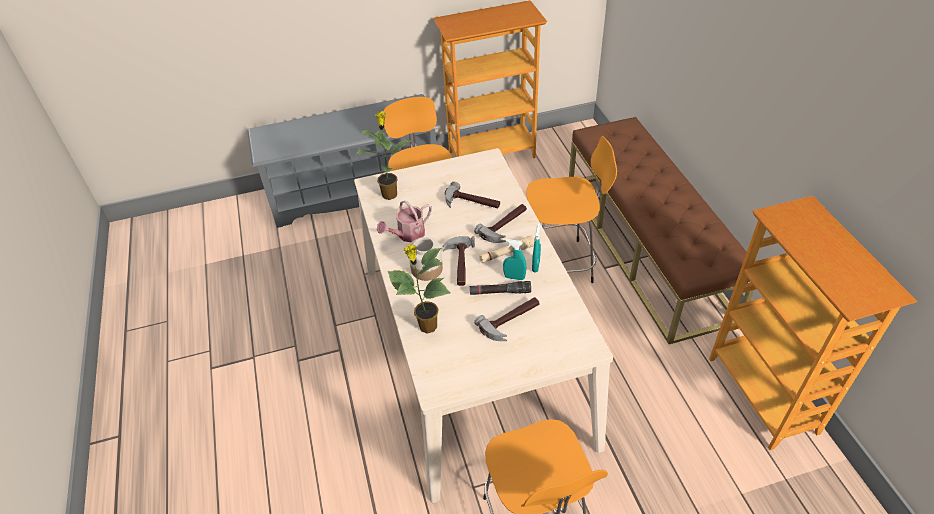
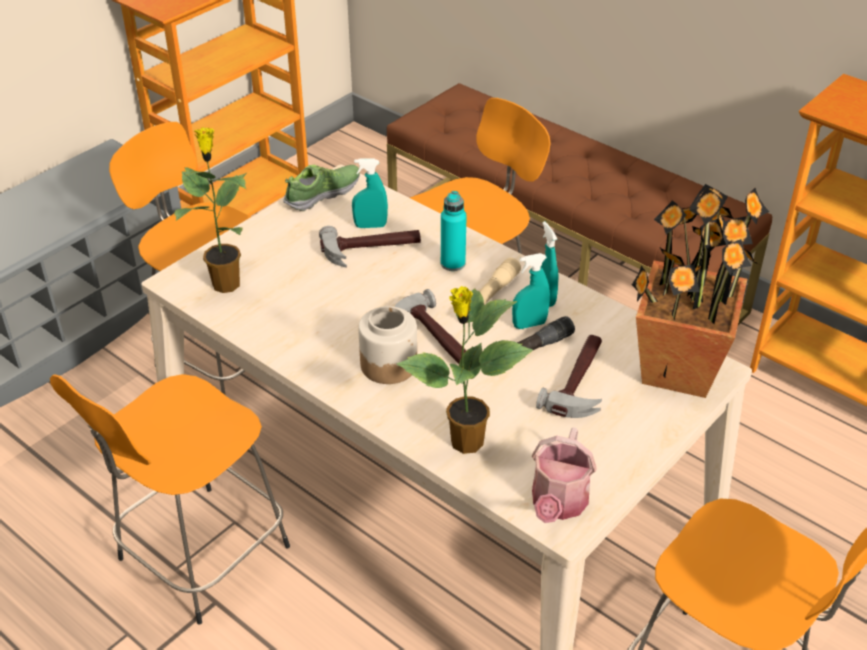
camera: 35 degrees left, 5 degrees down
watering can [377,201,432,242] -> watering can moved to [532,427,597,523]
hammer [474,204,527,243] -> turquoise bottle [441,191,467,271]
none -> orange stool [50,374,290,625]
none -> shoe [283,165,360,211]
none -> turquoise spray bottle [352,158,388,228]
none -> potted plant [632,184,769,398]

